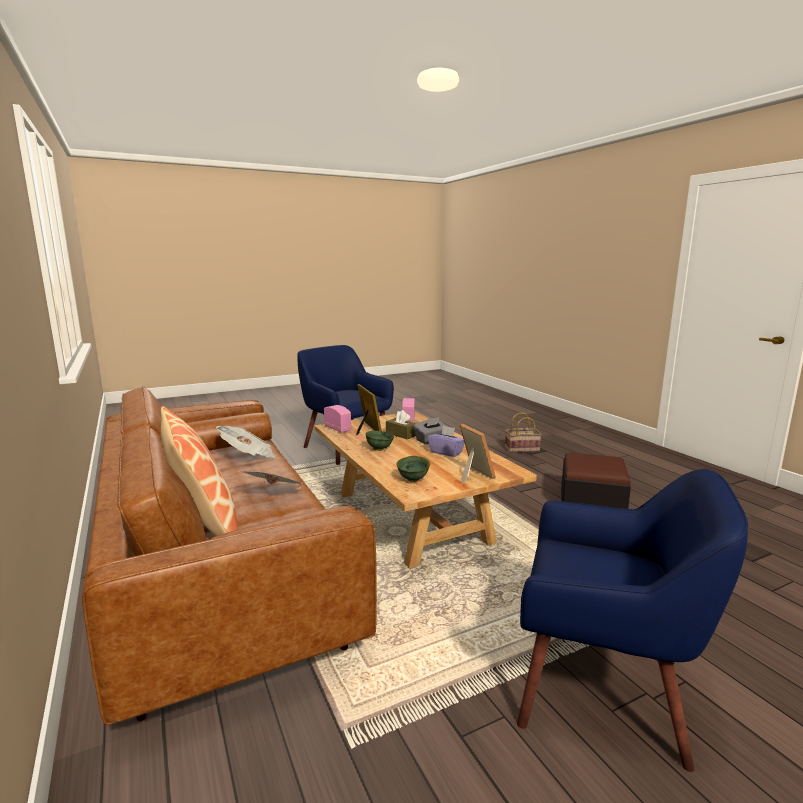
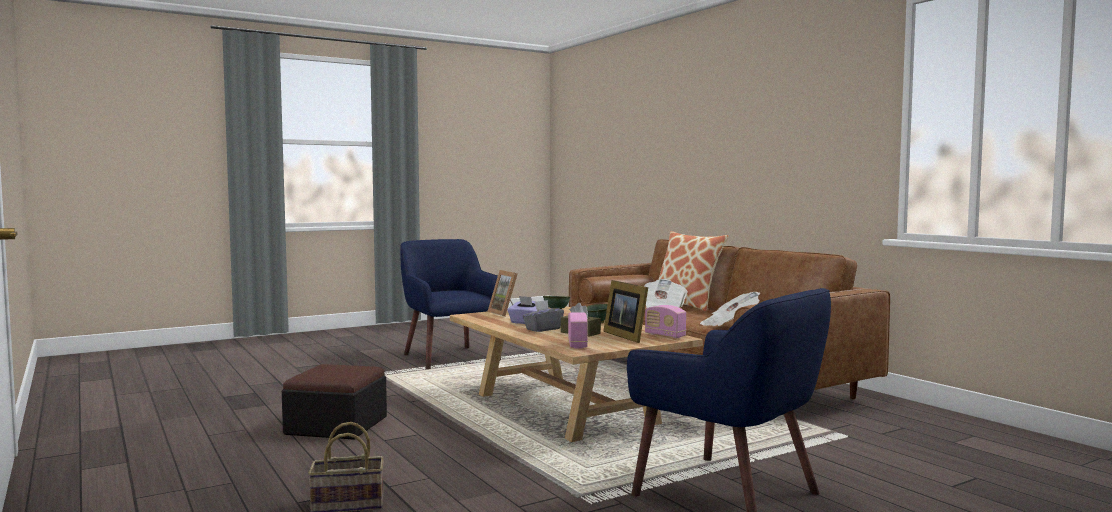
camera: 175 degrees right, 10 degrees down
blue armchair [517,469,748,772] -> blue armchair turned 45 degrees clockwise [400,239,501,369]

